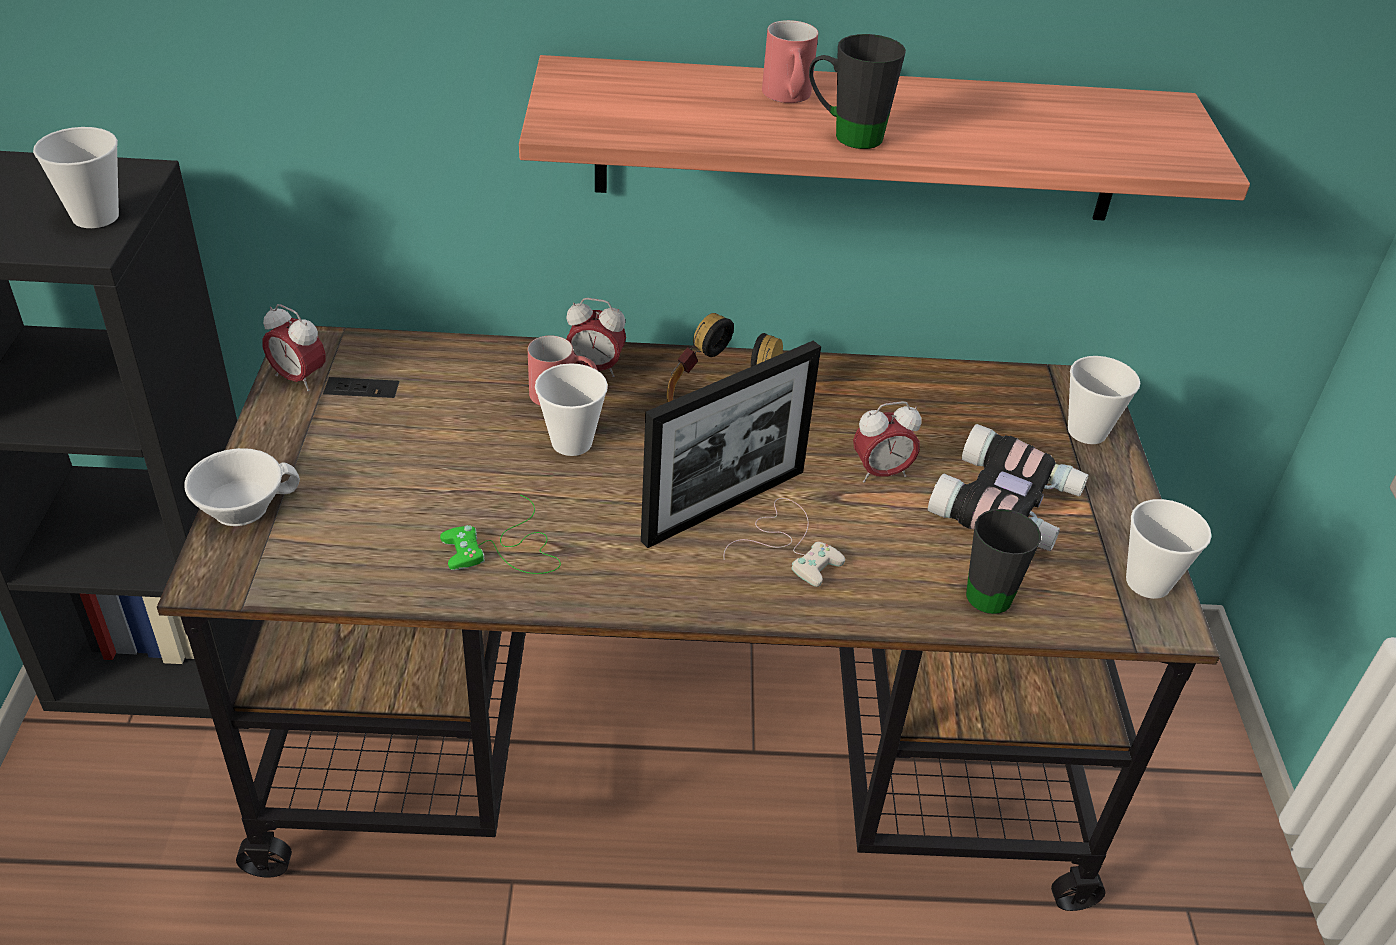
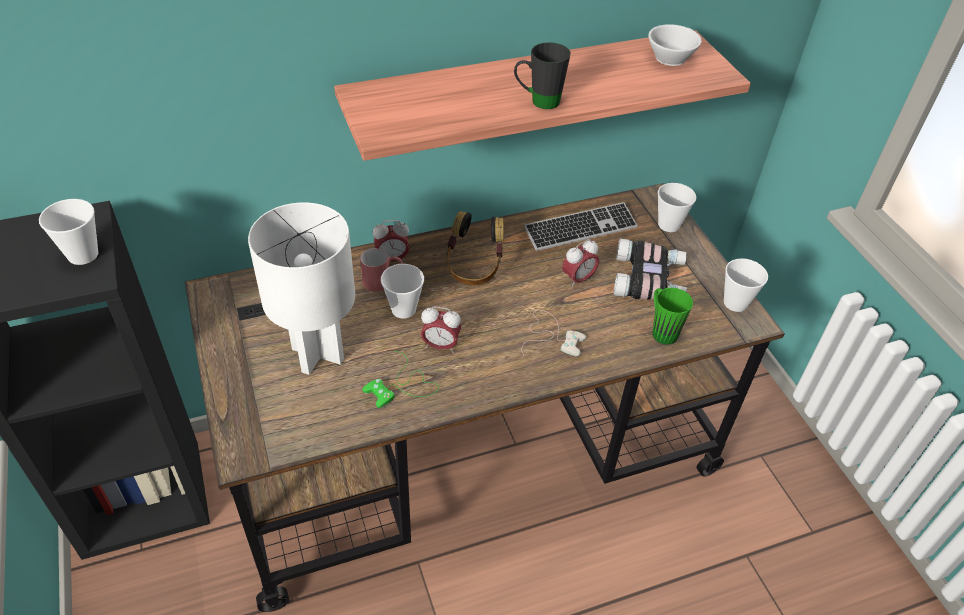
camera: 20 degrees left, 5 degrees up
white cup [184,448,300,526] -> white cup moved to [648,24,702,66]
alarm clock [262,304,326,391] -> alarm clock moved to [421,306,461,353]
picture frame [641,341,821,548] -> none
red mug [762,20,818,103] -> none
black mug [966,509,1041,614] -> green mug [652,288,693,345]
none -> white table lamp [248,202,355,375]
none -> keyboard [524,202,638,251]

